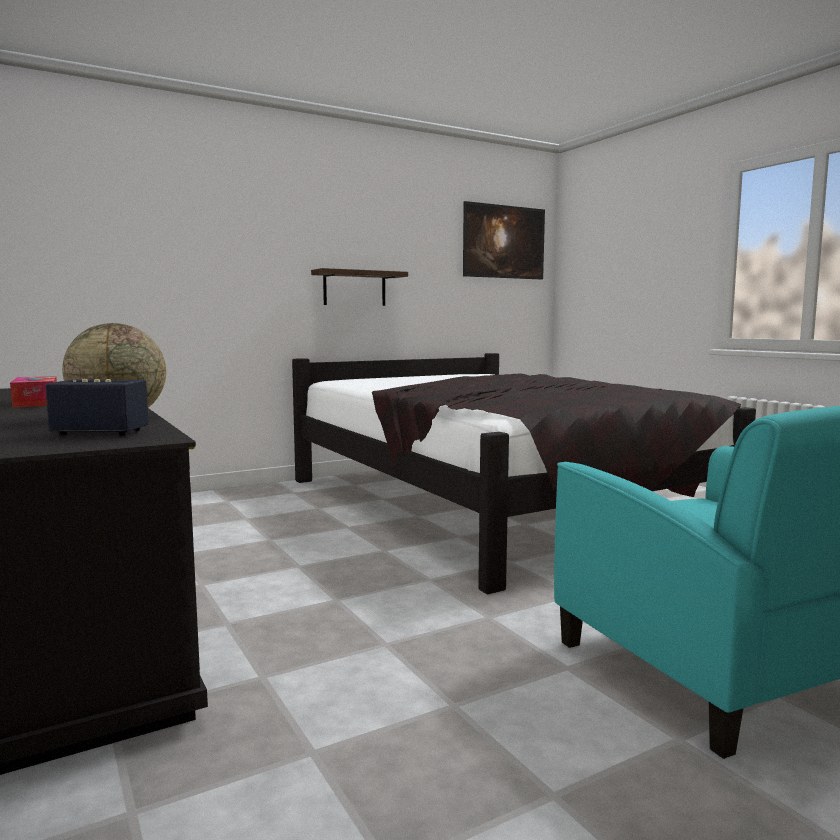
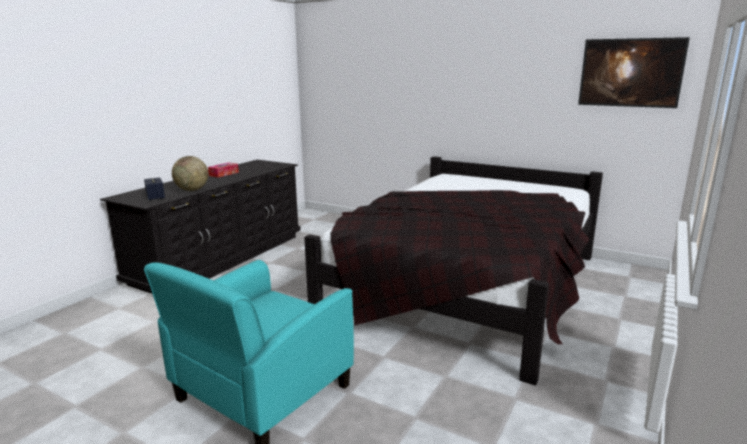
camera: 60 degrees right, 10 degrees up
shelf [311,268,408,306] -> none

